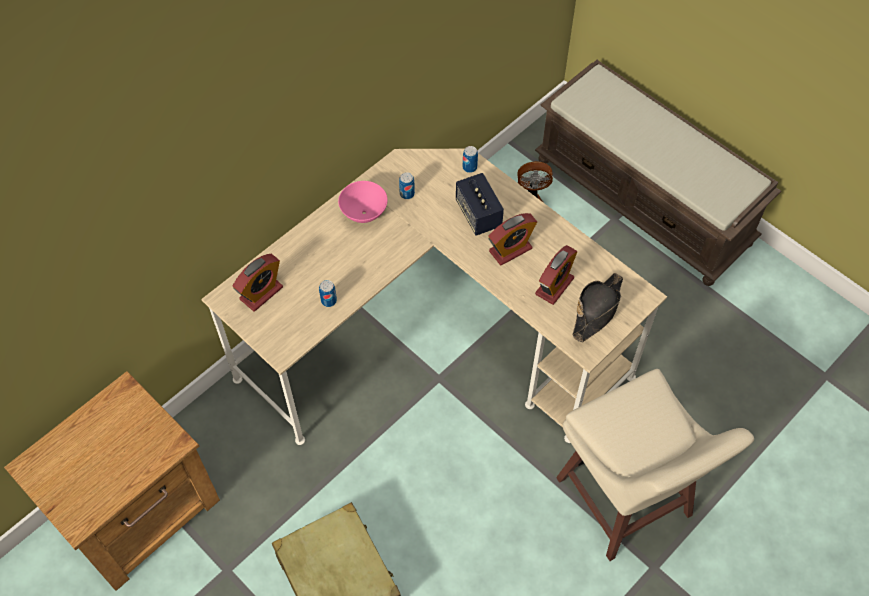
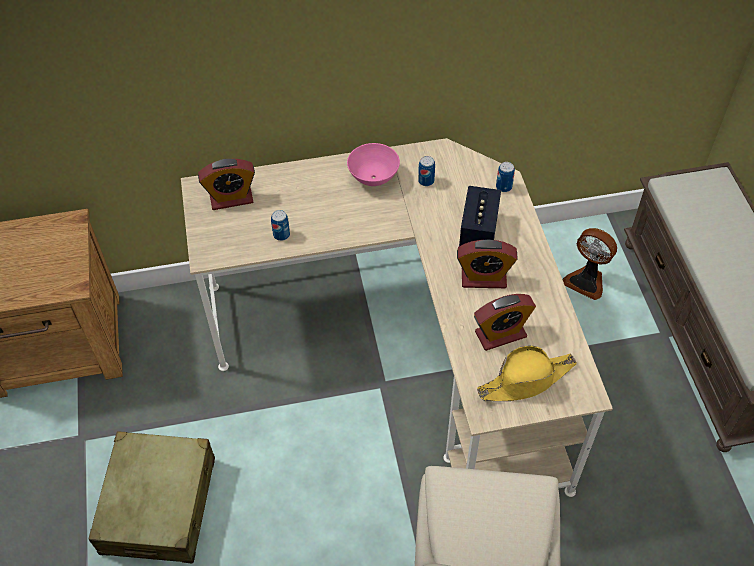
camera: 35 degrees right, 5 degrees down
black hat [572,273,623,342] -> yellow hat [477,345,577,401]

